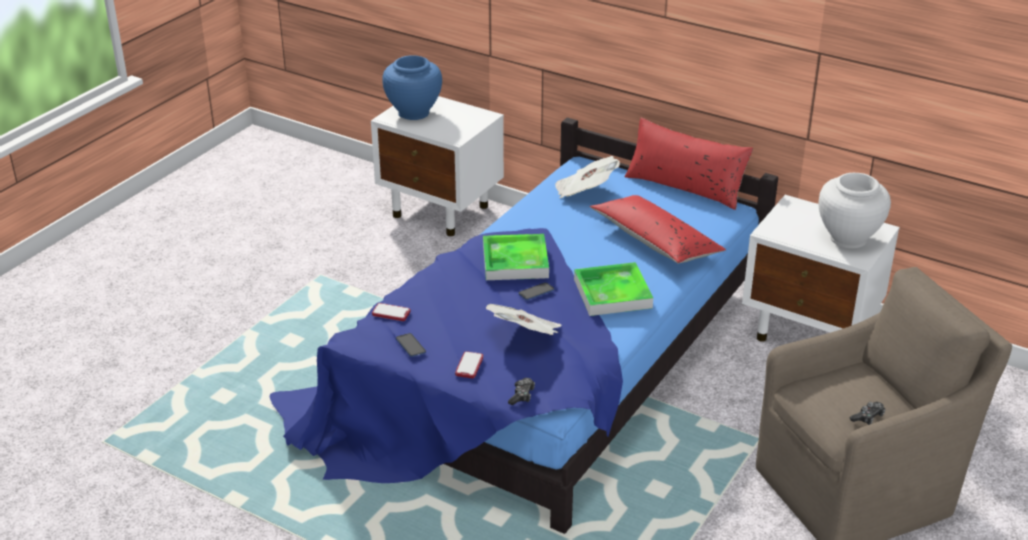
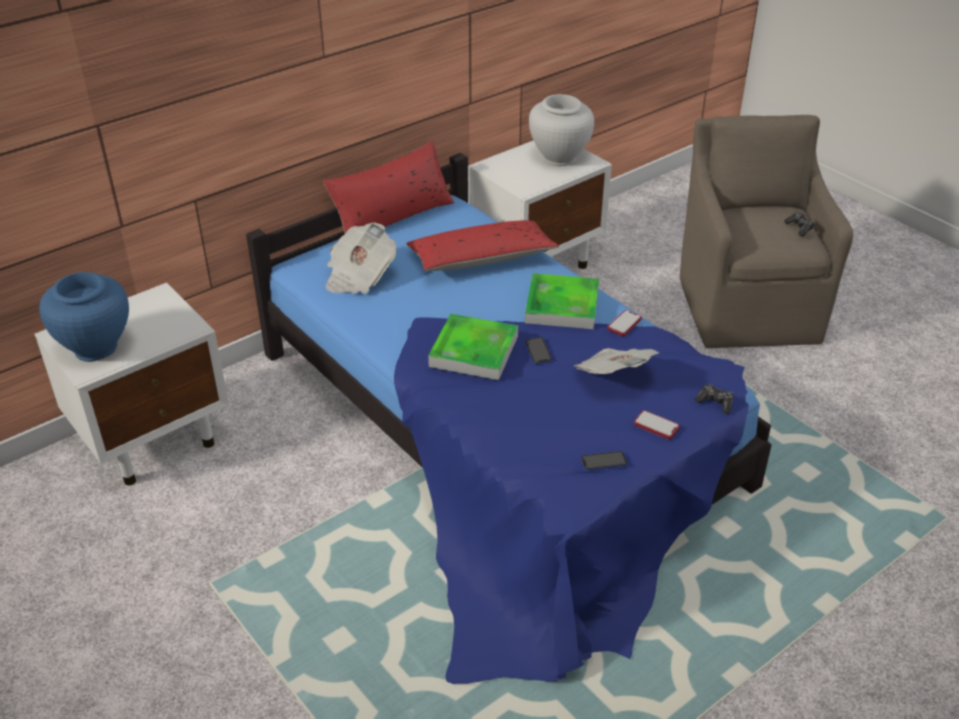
camera: 70 degrees left, 5 degrees up
phone [372,303,410,321] -> phone moved to [607,310,642,336]

